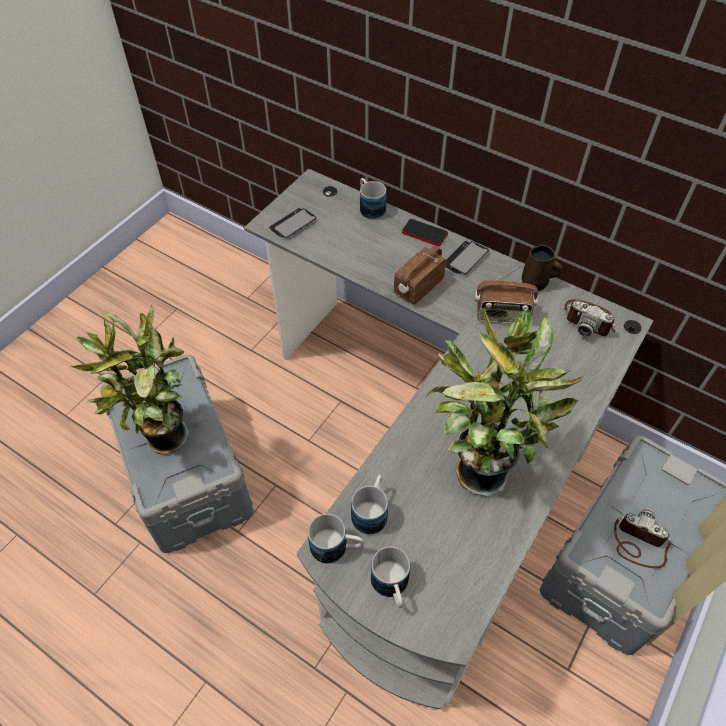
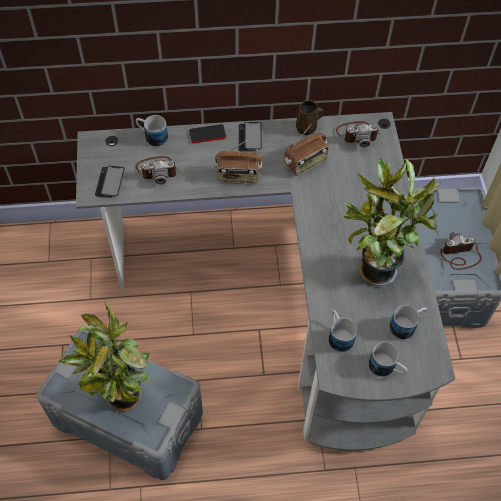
camera: 40 degrees left, 5 degrees up
mug [308,514,364,564] -> mug moved to [389,305,427,339]
radio [394,246,446,305] -> radio turned 90 degrees counterclockwise [214,140,262,184]
none -> camera [136,156,179,185]

